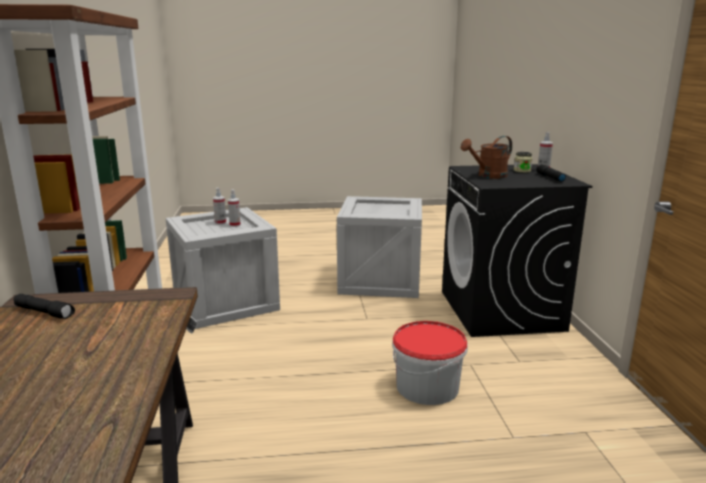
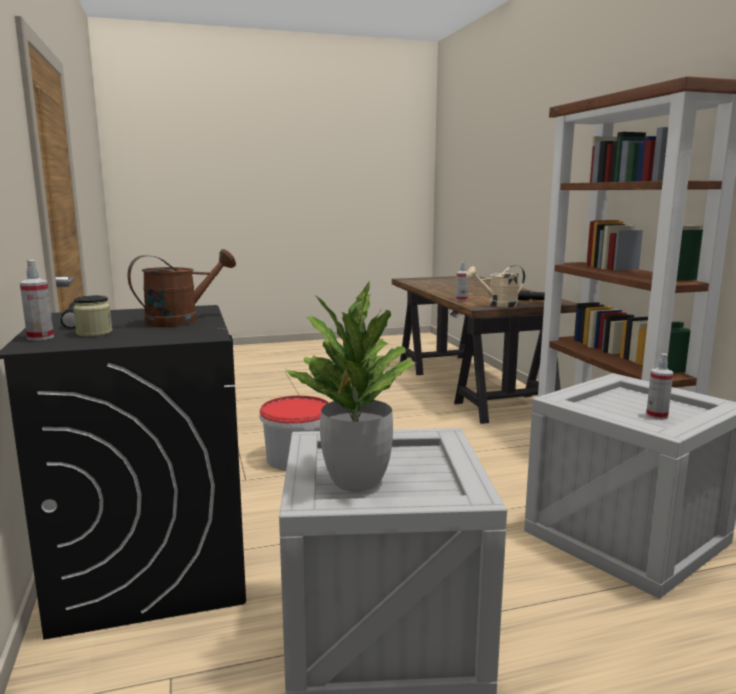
camera: 170 degrees right, 5 degrees down
spray bottle [228,189,241,227] -> spray bottle moved to [456,262,468,301]
none -> potted plant [286,281,416,492]
none -> beige watering can [466,265,525,307]

